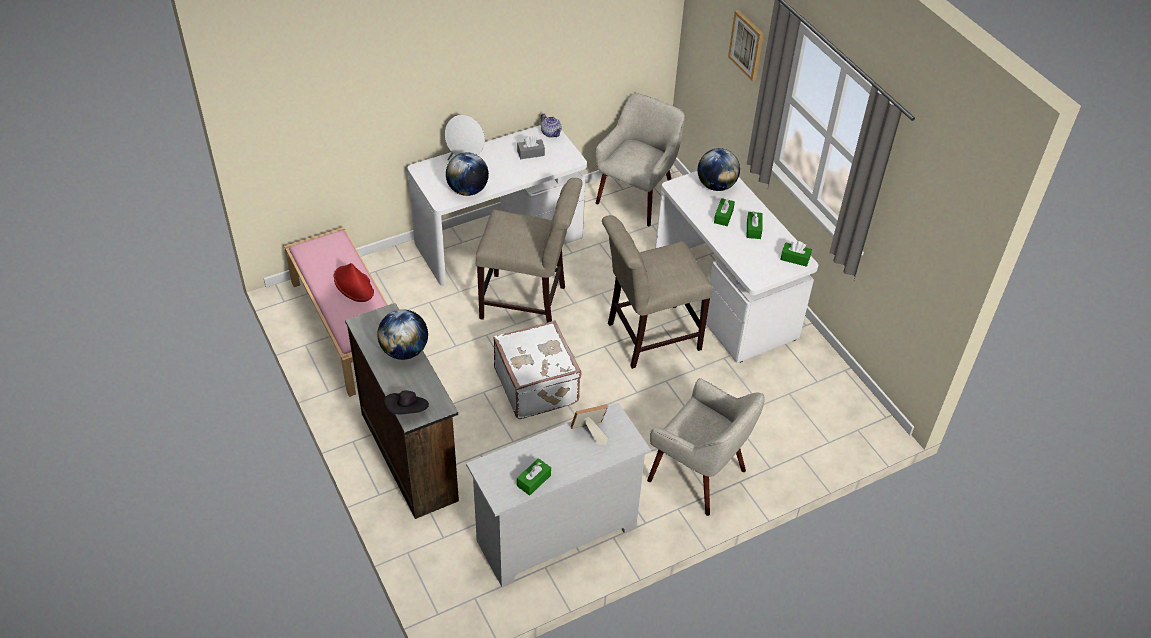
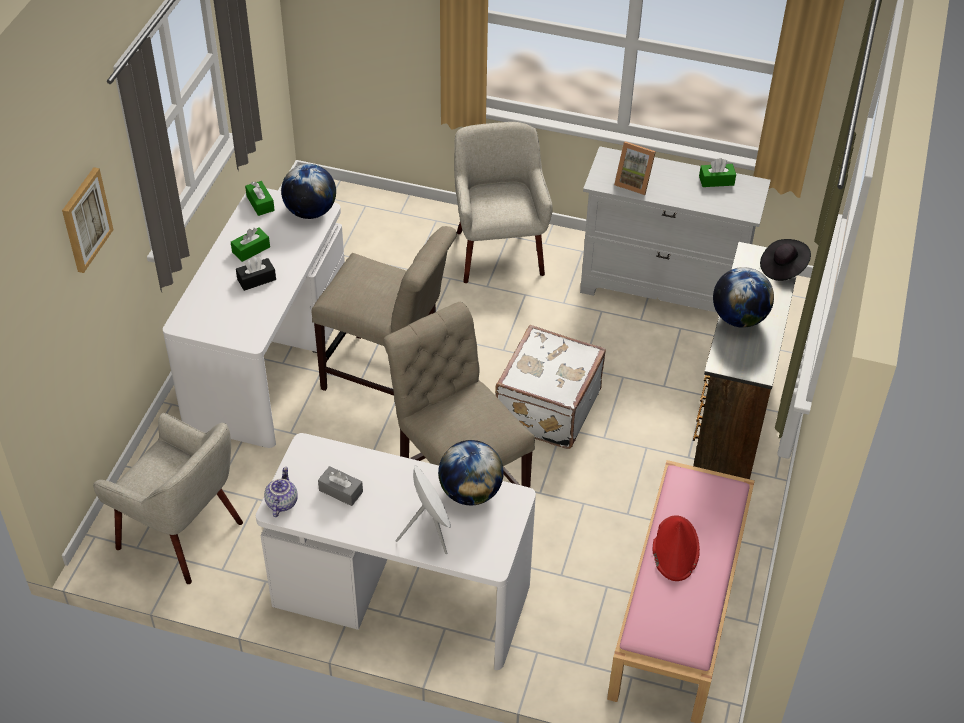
camera: 135 degrees left, 0 degrees up
beige armchair [596,93,685,226] -> beige armchair turned 135 degrees counterclockwise [93,413,243,584]
globe [698,148,740,191] -> globe moved to [281,164,336,219]
green tissue box [714,198,735,226] -> black tissue box [236,257,276,291]

